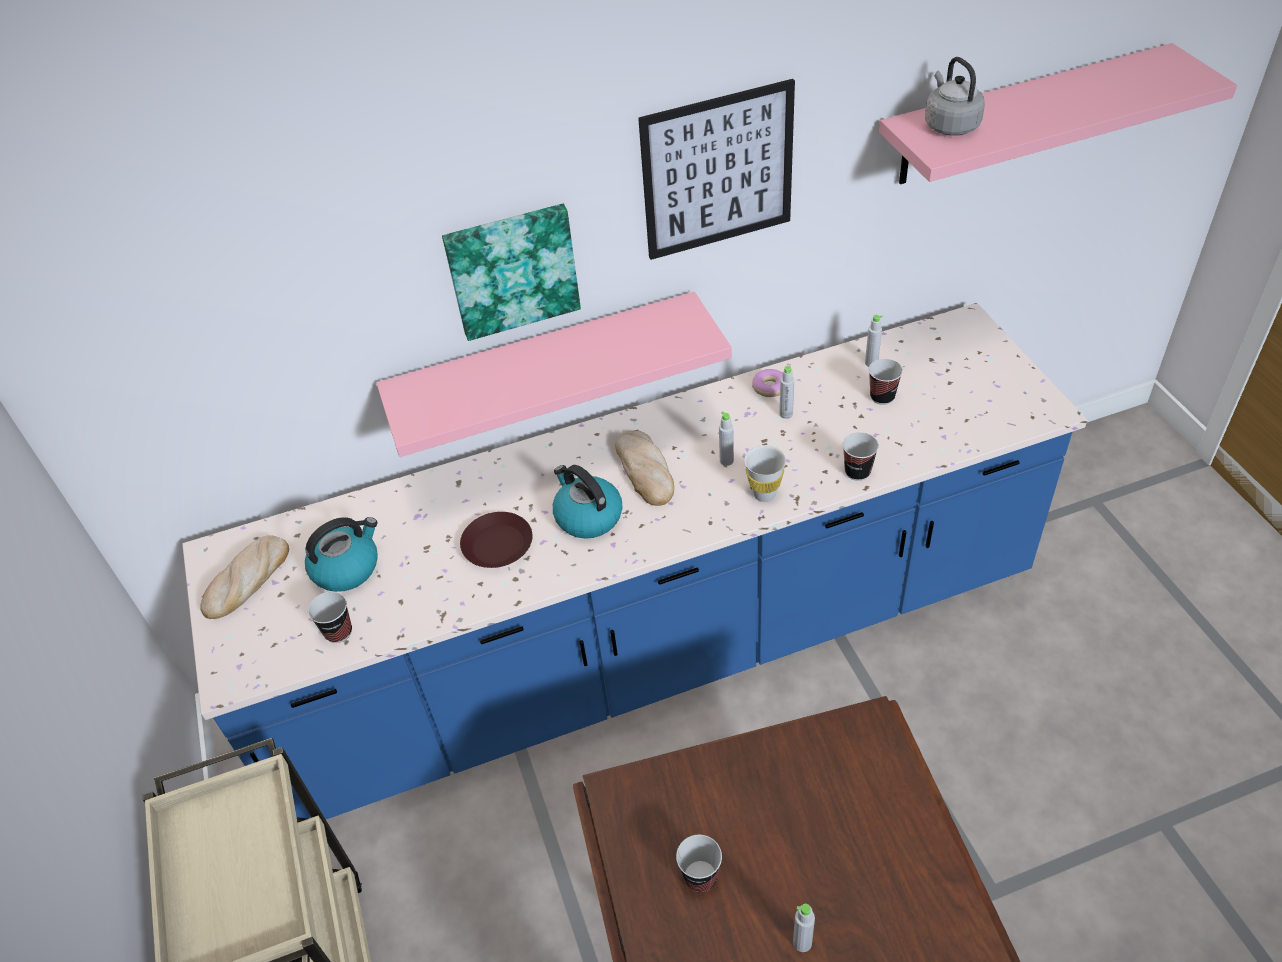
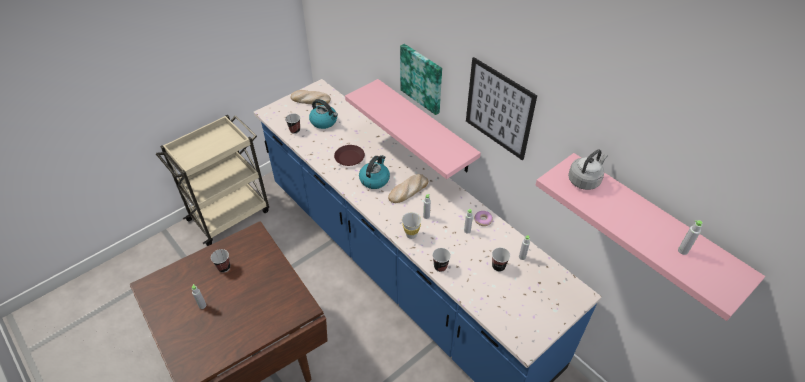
camera: 65 degrees right, 0 degrees up
none -> grey bottle [678,220,702,255]

